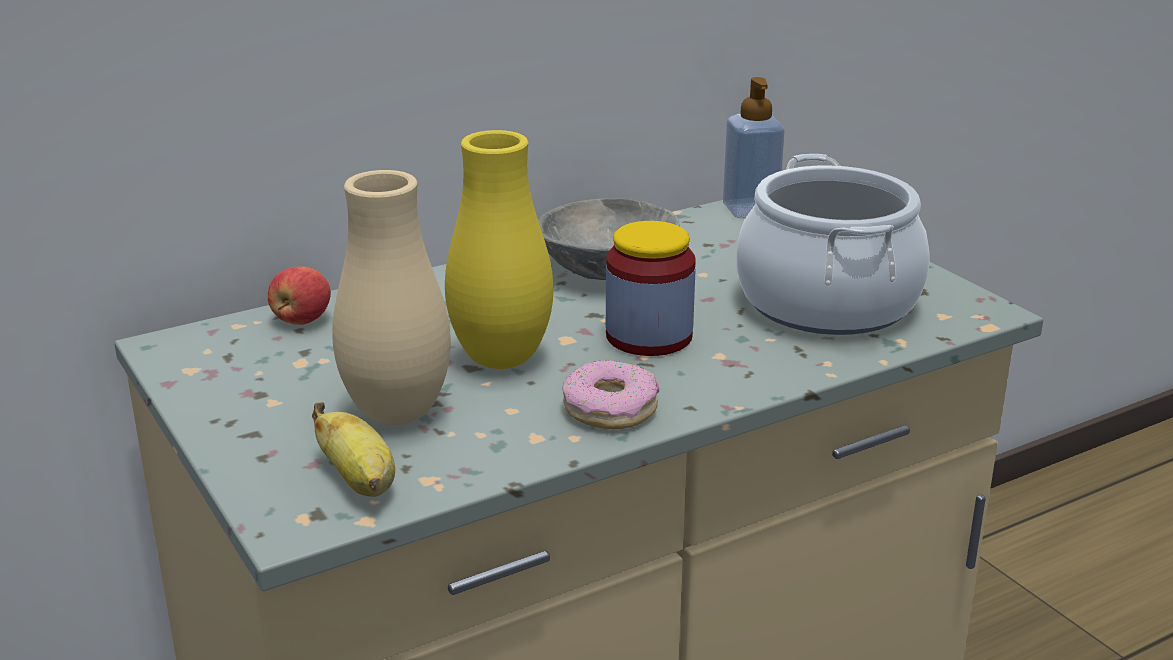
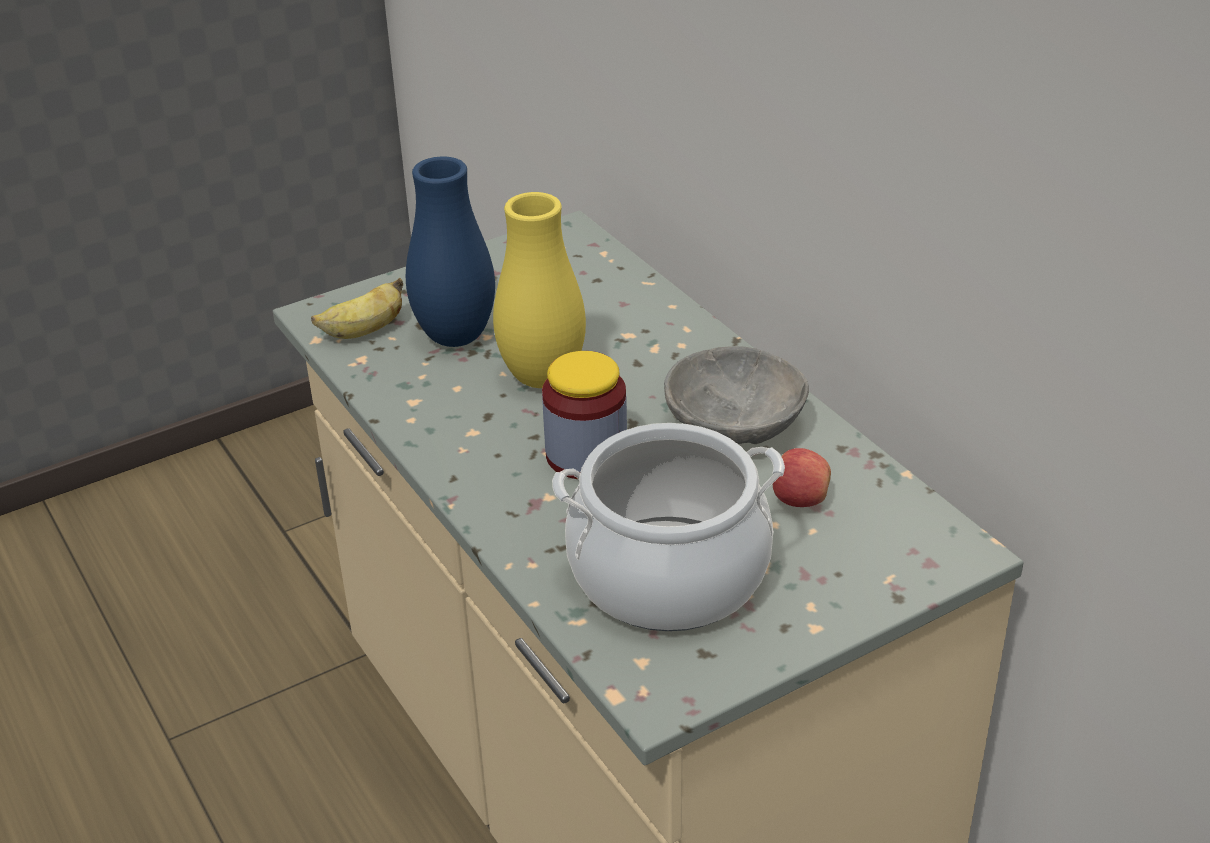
camera: 90 degrees right, 10 degrees up
apple [268,266,331,325] -> apple moved to [773,448,831,507]
beige vase [332,170,451,425] -> blue vase [406,156,495,347]
donut [562,360,659,429] -> none
soap dispenser [723,77,785,218] -> none

